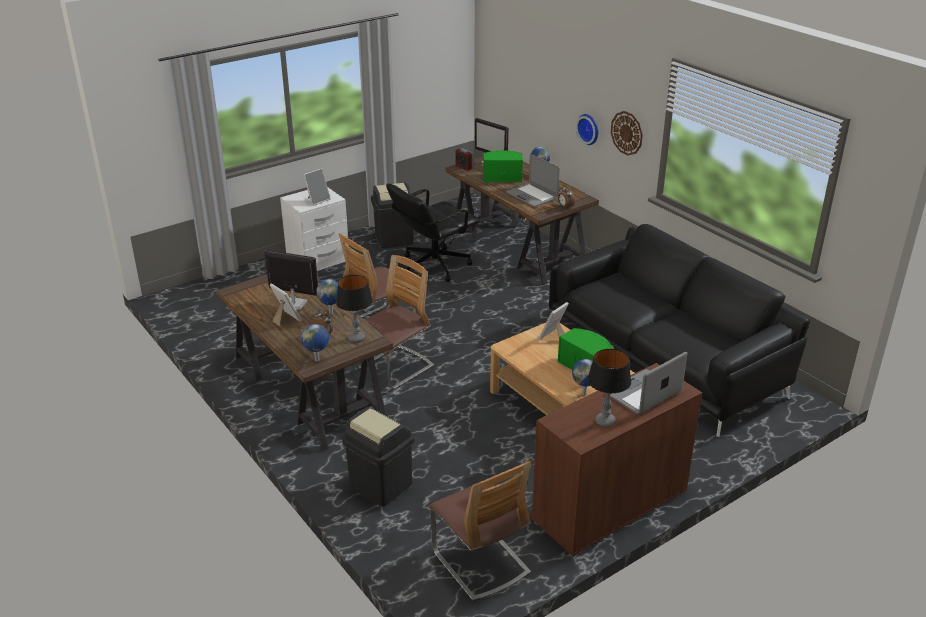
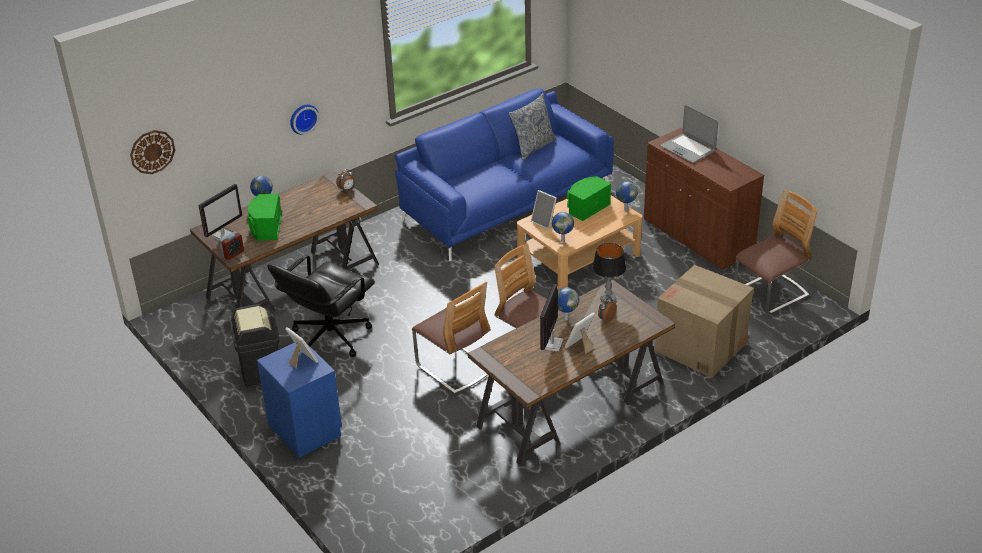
camera: 90 degrees left, 5 degrees up
white nightstand [280,188,349,271] -> blue nightstand [257,343,342,458]
globe [301,324,329,361] -> globe moved to [552,212,574,242]
black trash can [342,407,414,507] -> cardboard box [654,265,754,378]
black office chair [386,183,480,282] -> black office chair turned 75 degrees clockwise [267,255,375,357]
laptop [506,154,560,207] -> none
black sofa [549,224,810,437] -> blue sofa [395,89,614,261]
table lamp [588,349,631,427] -> none
wall clock [611,111,643,156] -> wall clock moved to [130,130,175,174]
none -> pillow [508,93,557,160]

